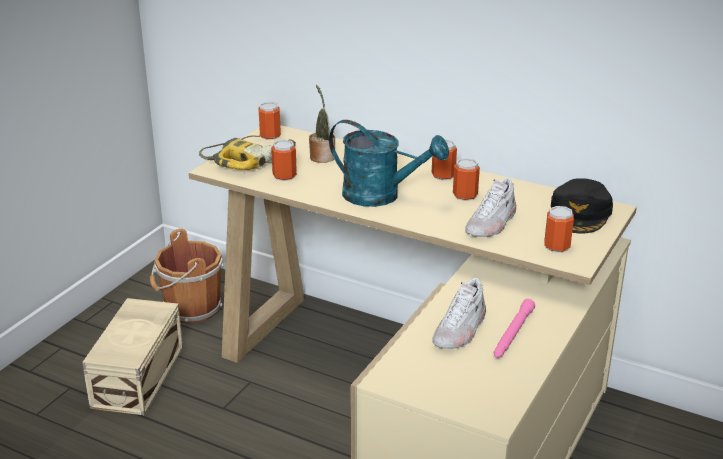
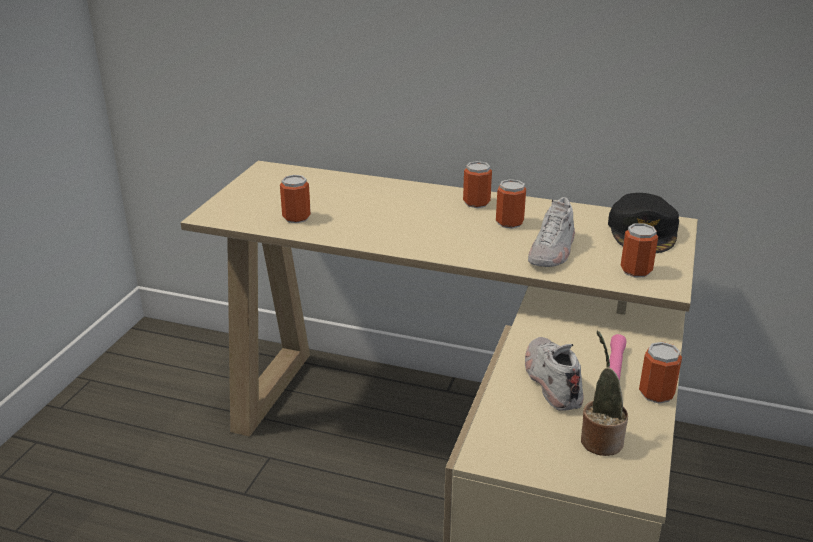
camera: 10 degrees left, 0 degrees up
beige storage box [82,298,183,415] -> none
brown bucket [150,229,224,324] -> none
power drill [199,136,296,170] -> none
can [258,102,281,140] -> can moved to [639,342,682,404]
potted plant [309,85,335,163] -> potted plant moved to [581,330,628,456]
turquoise watering can [329,120,449,207] -> none
white shoe [432,278,486,349] -> white shoe turned 150 degrees clockwise [525,337,584,411]

